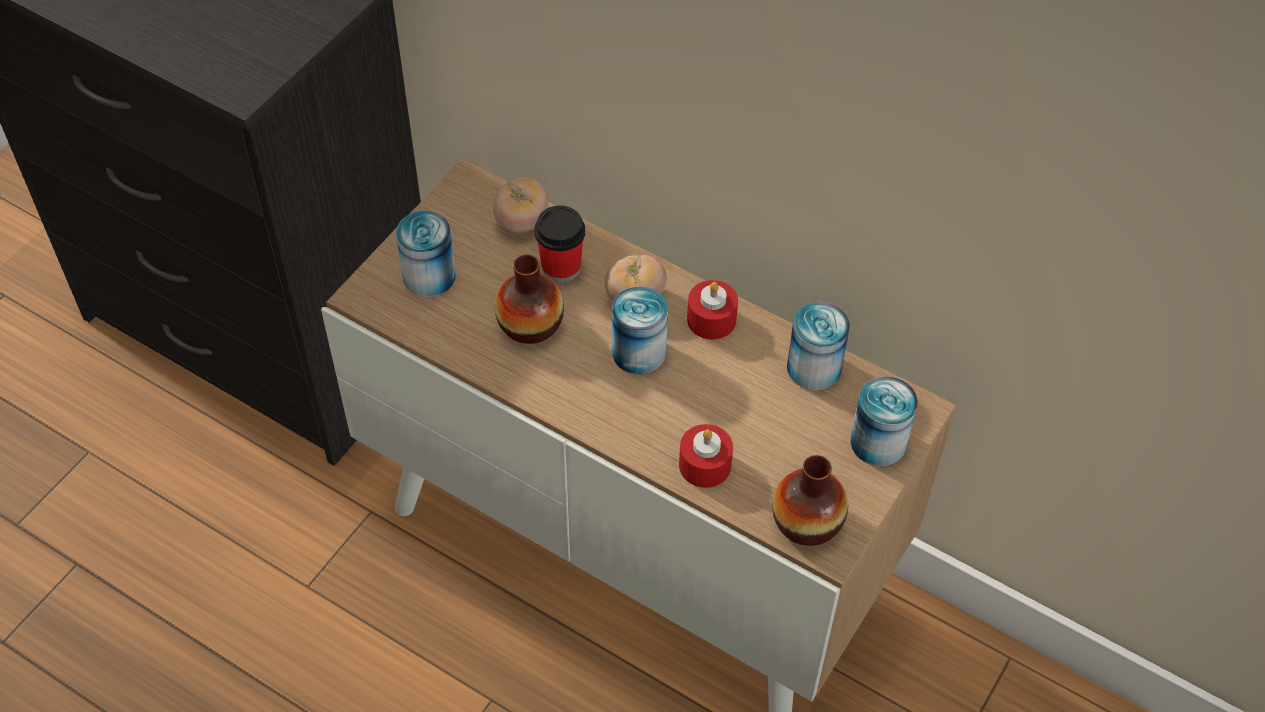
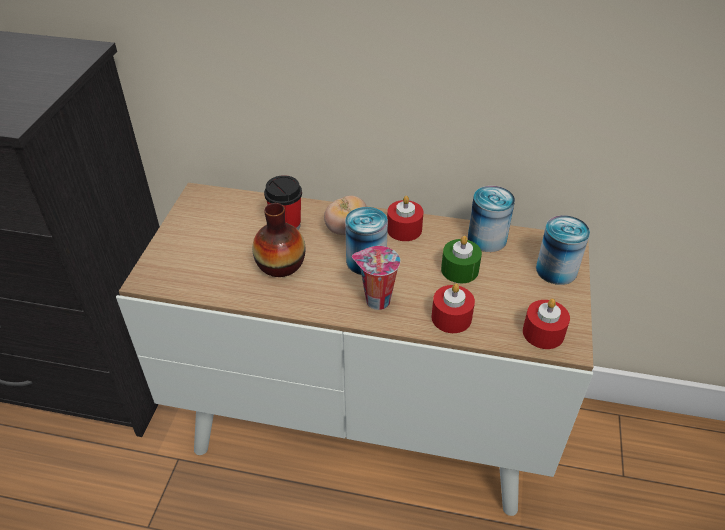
camera: 20 degrees left, 10 degrees down
can [396,211,456,297] -> none
tomato [493,176,548,233] -> none
vase [772,455,848,546] -> red candle [523,299,570,349]
none -> cup [352,246,400,310]
none -> green candle [441,236,482,283]

